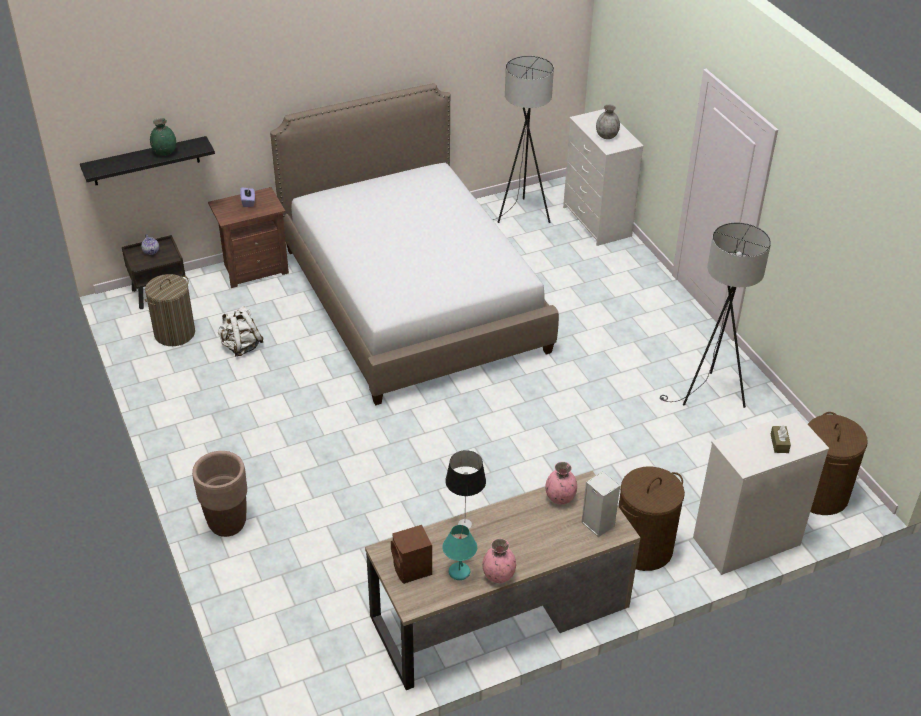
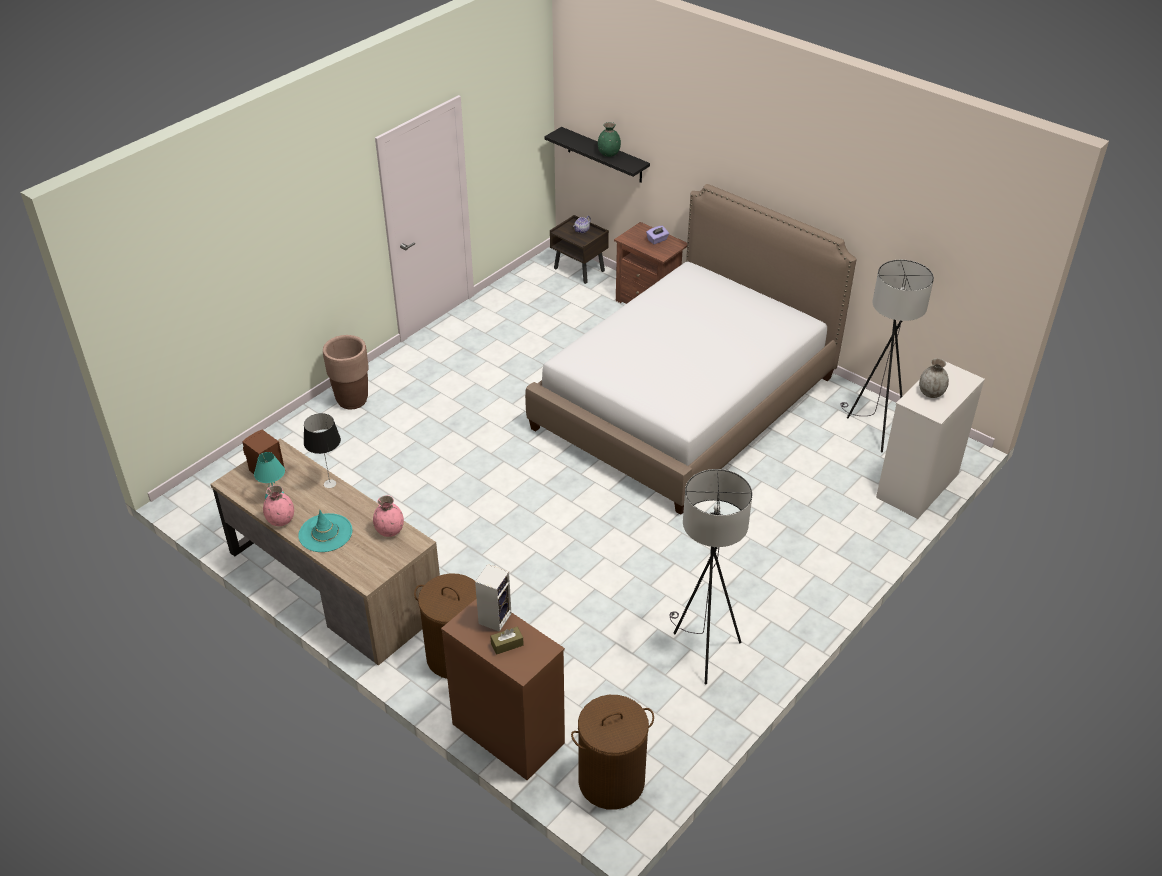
camera: 65 degrees right, 0 degrees up
laundry basket [145,274,195,346] -> none
white backpack [218,306,263,356] -> none
speaker [581,471,620,537] -> speaker moved to [475,564,512,632]
white dresser [693,412,829,575] -> brown dresser [441,598,565,780]
none -> turquoise hat [298,510,352,552]

